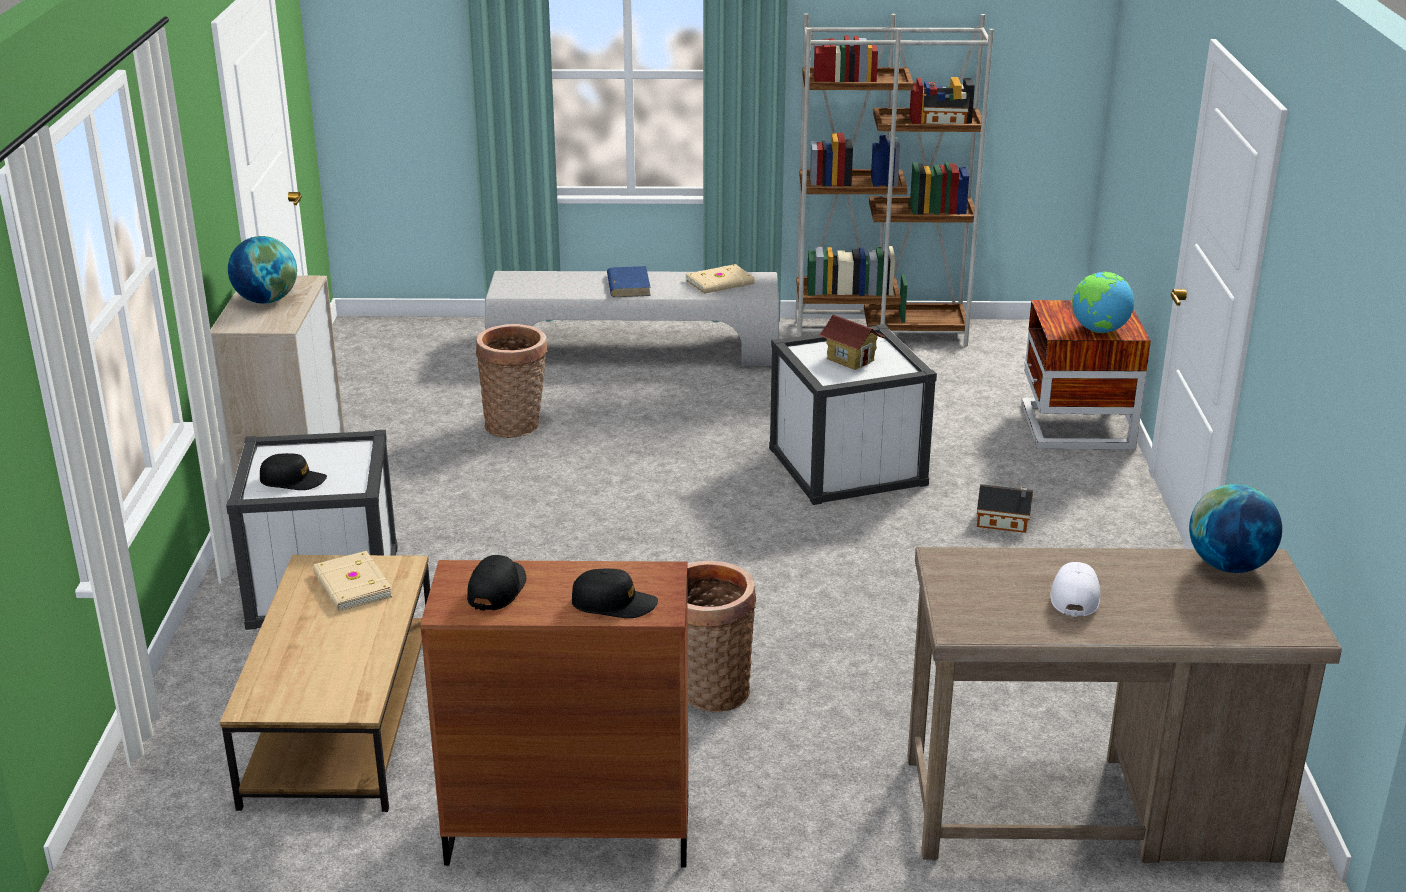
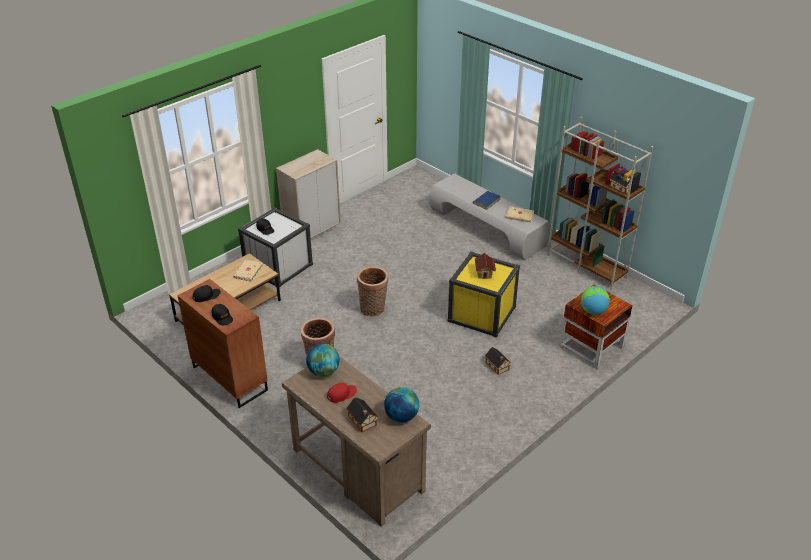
camera: 45 degrees right, 10 degrees up
globe [228,236,297,304] -> globe moved to [306,343,340,377]
basket [476,324,548,438] -> basket moved to [357,266,389,317]
white storage box [769,324,937,505] -> yellow storage box [447,251,520,338]
white cap [1050,562,1100,617] -> red cap [327,382,357,403]
none -> toy house [346,397,379,432]

